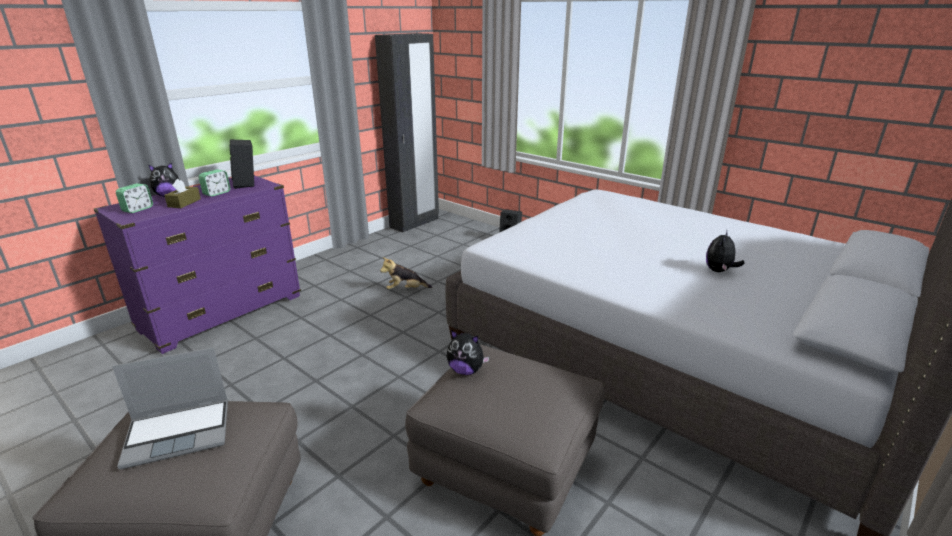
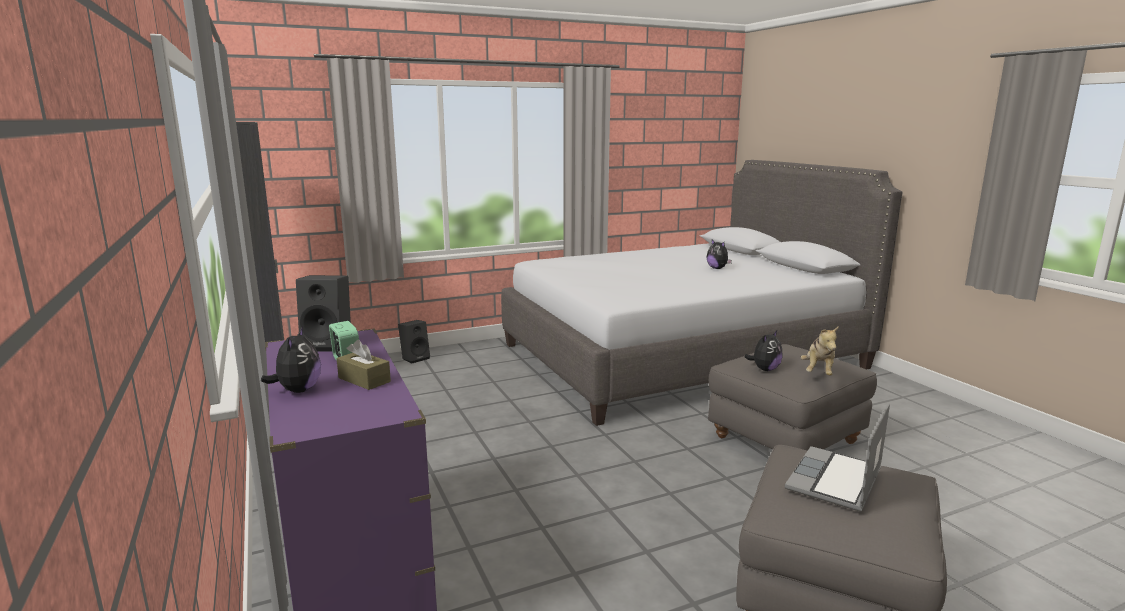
camera: 65 degrees left, 10 degrees down
laptop [112,347,228,469] -> laptop turned 150 degrees counterclockwise [785,403,890,512]
alarm clock [116,183,153,213] -> none
plush toy [380,257,432,289] -> plush toy moved to [801,326,839,375]

